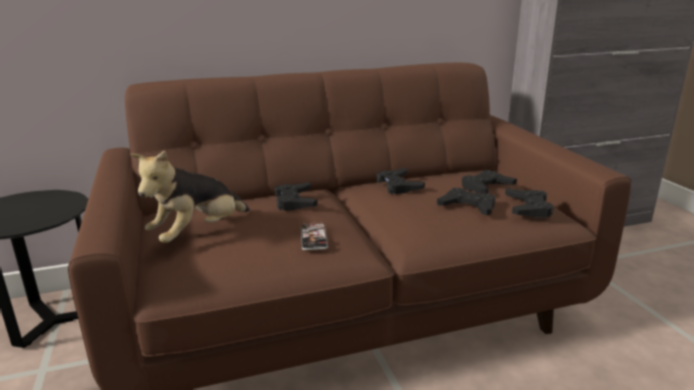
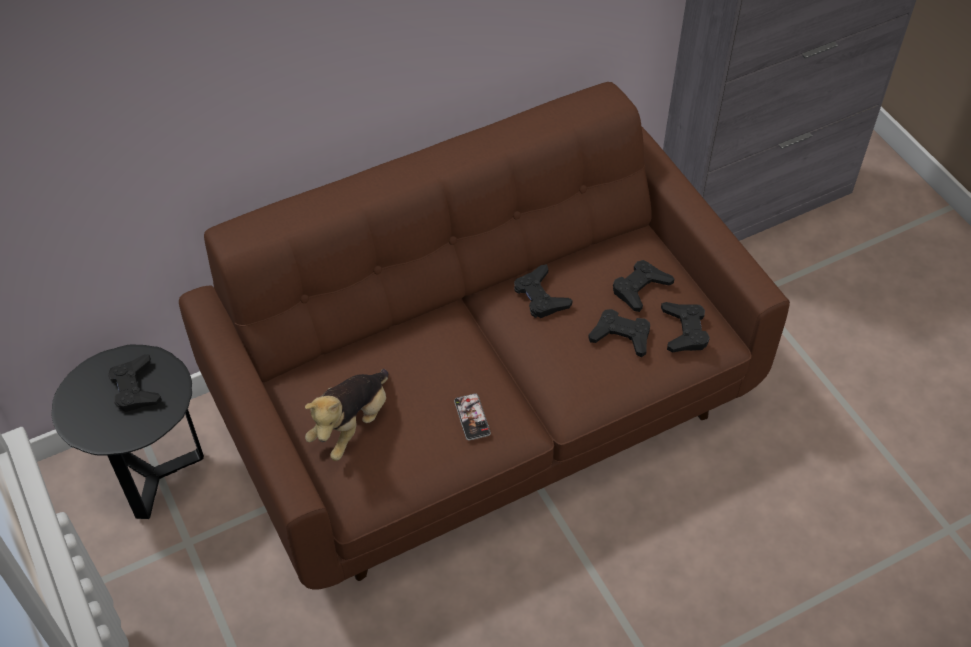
camera: 10 degrees left, 30 degrees up
black game controller [274,182,318,211] -> black game controller moved to [108,354,162,412]

